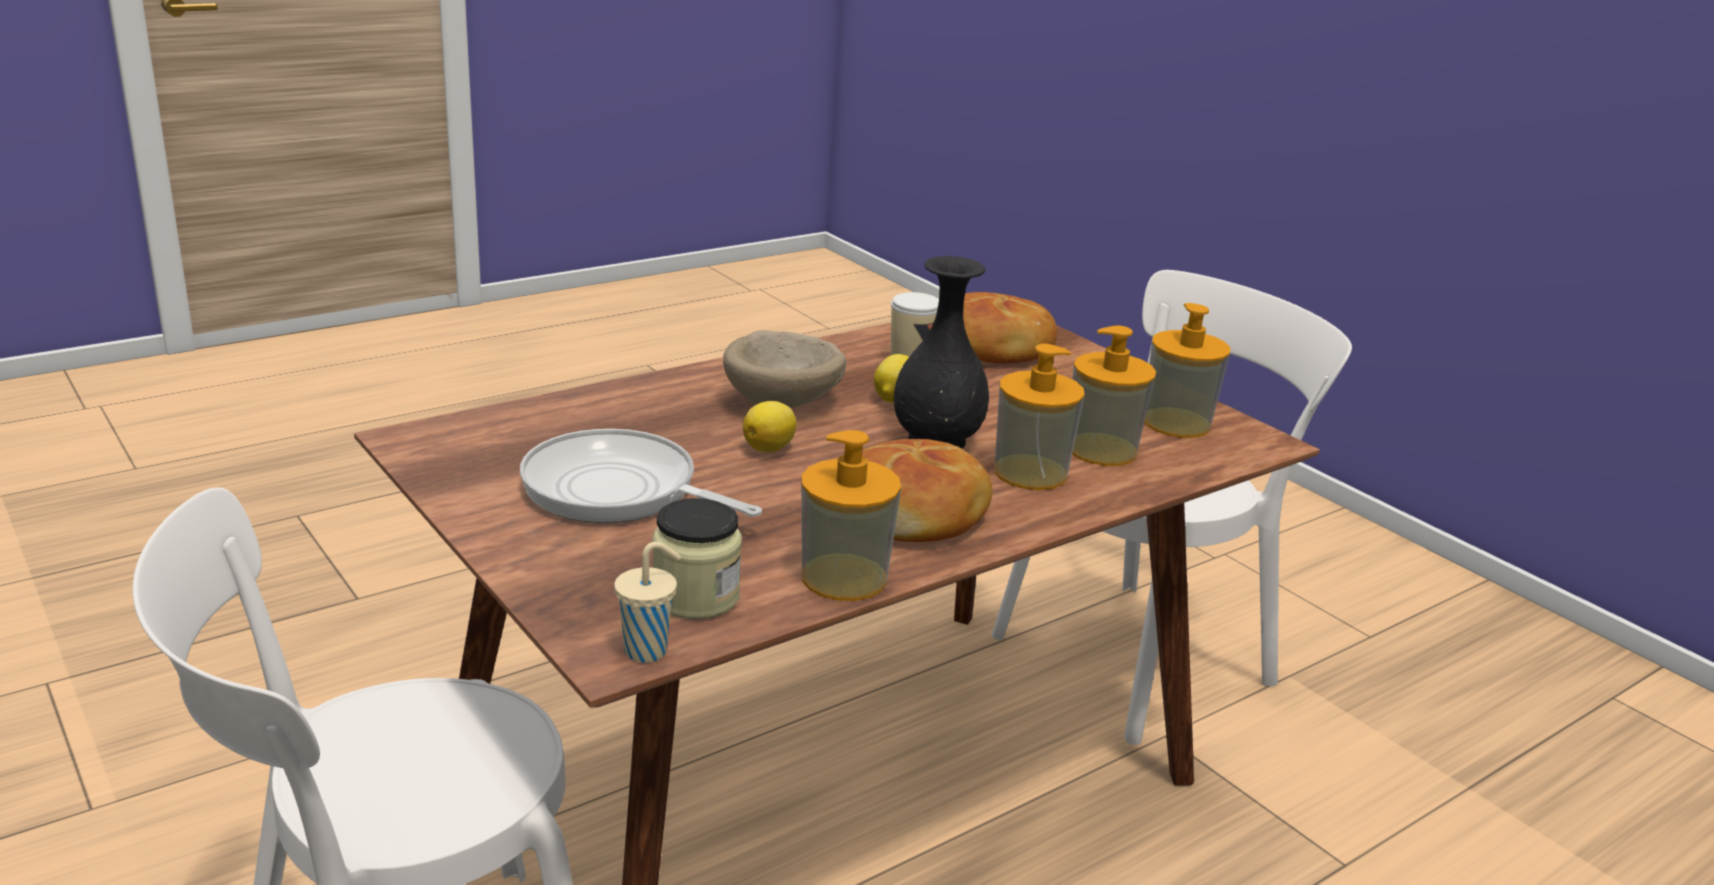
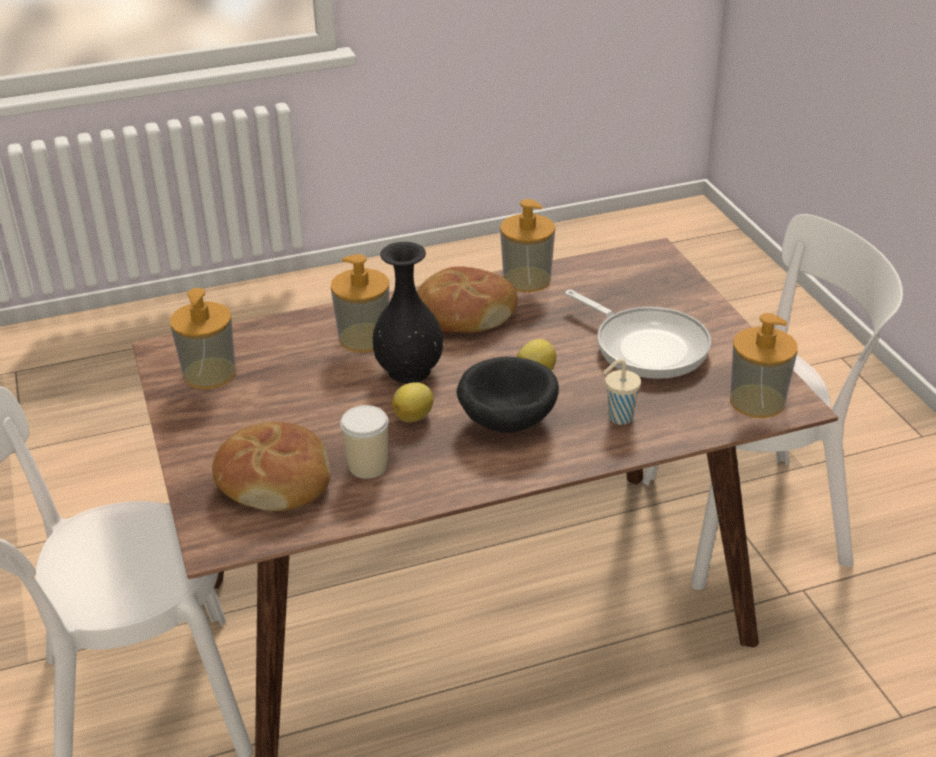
camera: 160 degrees left, 10 degrees up
beige cup [614,542,681,663] -> beige cup moved to [603,359,641,425]
jar [652,498,742,619] -> none
beige bowl [723,330,847,408] -> black bowl [456,357,559,433]
soap dispenser [1072,326,1156,466] -> soap dispenser moved to [730,313,798,418]

